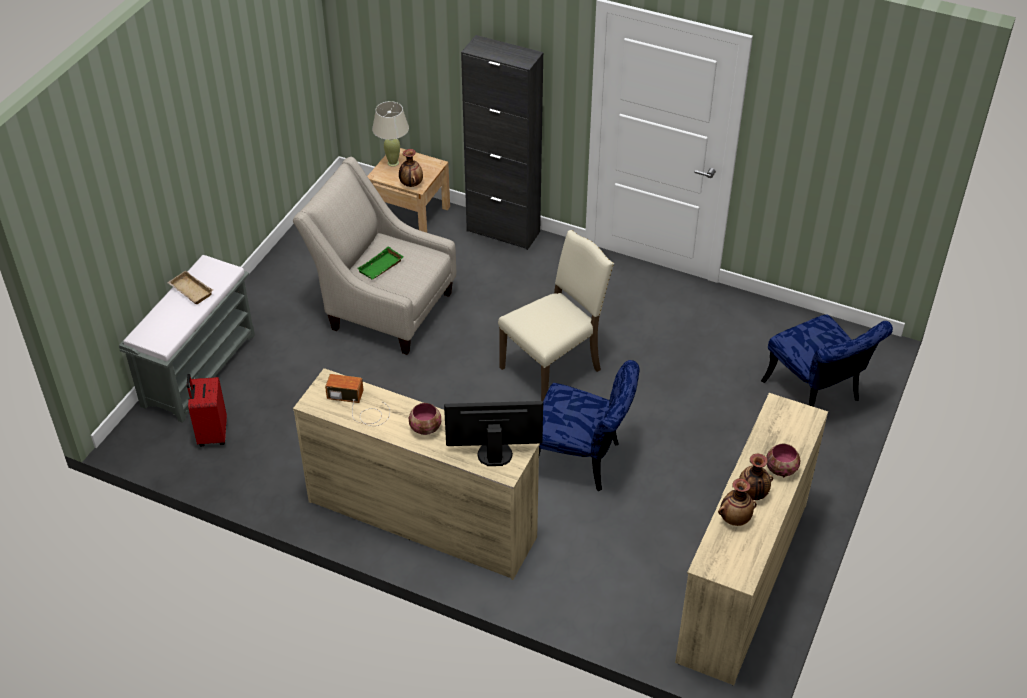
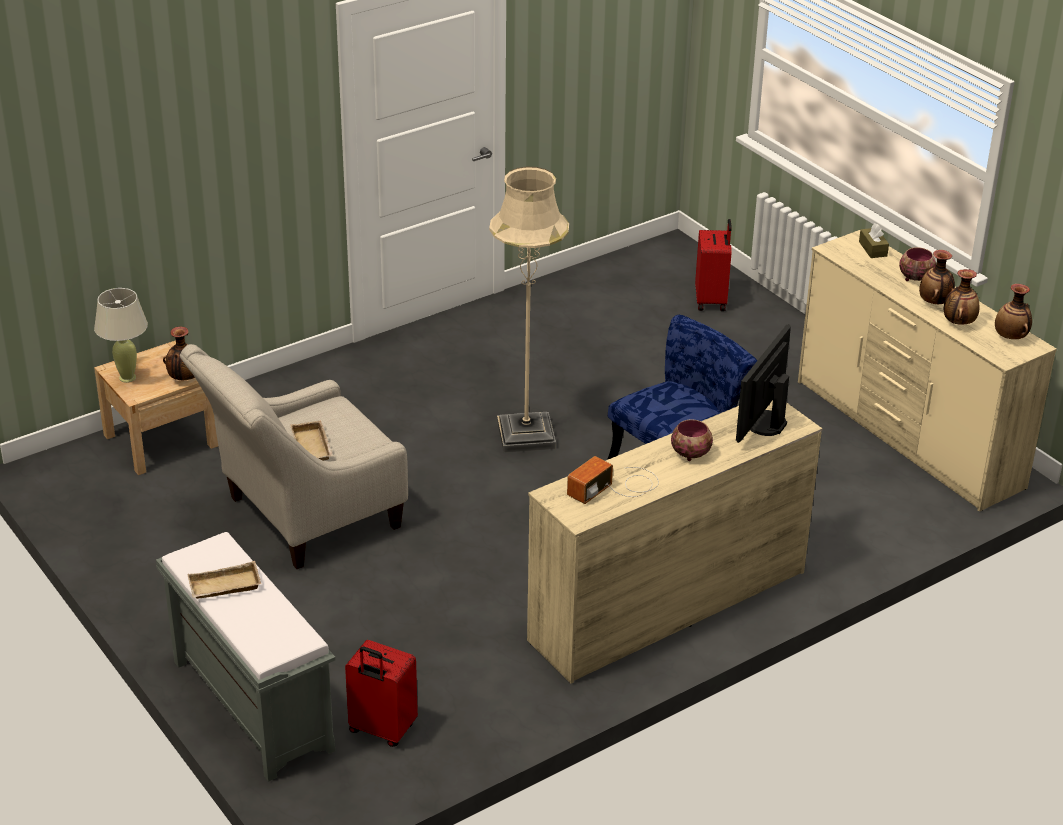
camera: 60 degrees left, 10 degrees down
green tray [357,246,403,280] -> beige tray [290,420,333,461]
black cabinet [461,35,543,250] -> none
beige chair [498,230,614,401] -> beige floor lamp [489,167,569,453]
blue chair [761,314,893,407] -> red suitcase [695,219,732,311]
none -> brown tissue box [859,223,889,258]
none -> vase [995,284,1032,339]

